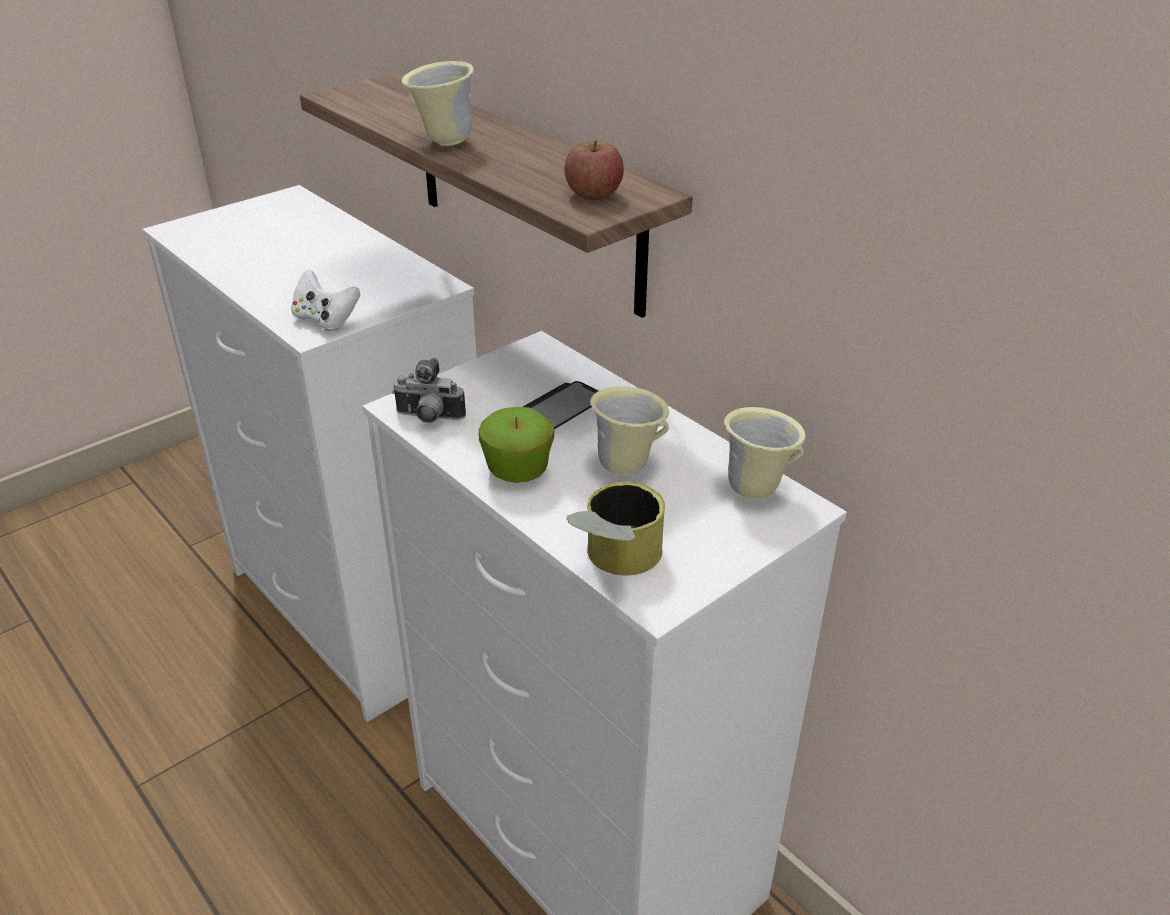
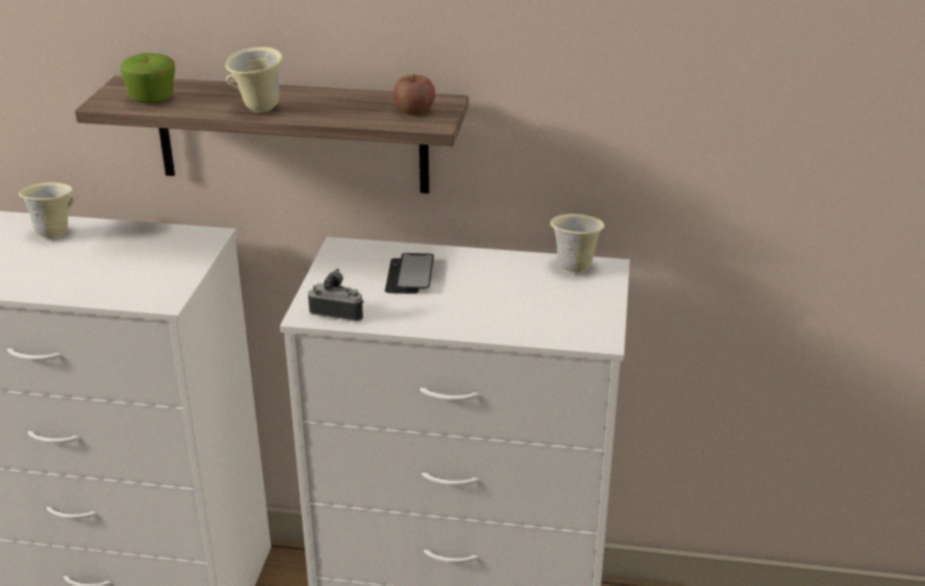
camera: 40 degrees left, 5 degrees down
white game controller [291,269,360,331] -> none
camera [392,358,466,423] -> camera turned 135 degrees counterclockwise [308,268,364,321]
apple [478,407,554,483] -> apple moved to [120,53,175,104]
can [566,482,665,575] -> none
beige mug [590,386,669,476] -> beige mug moved to [19,182,74,239]

